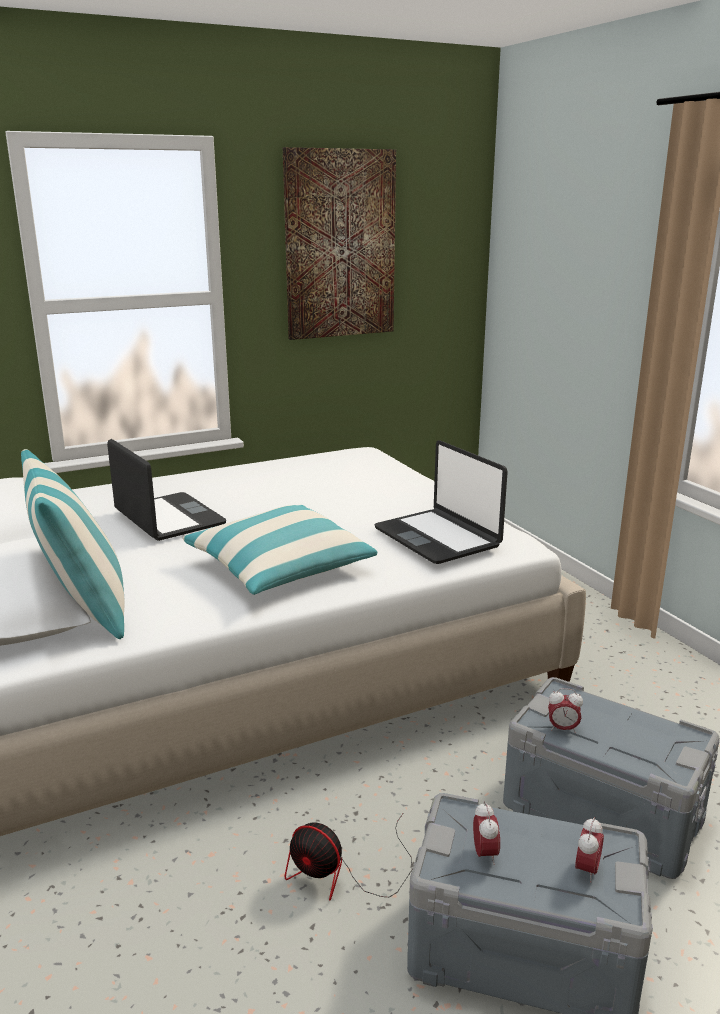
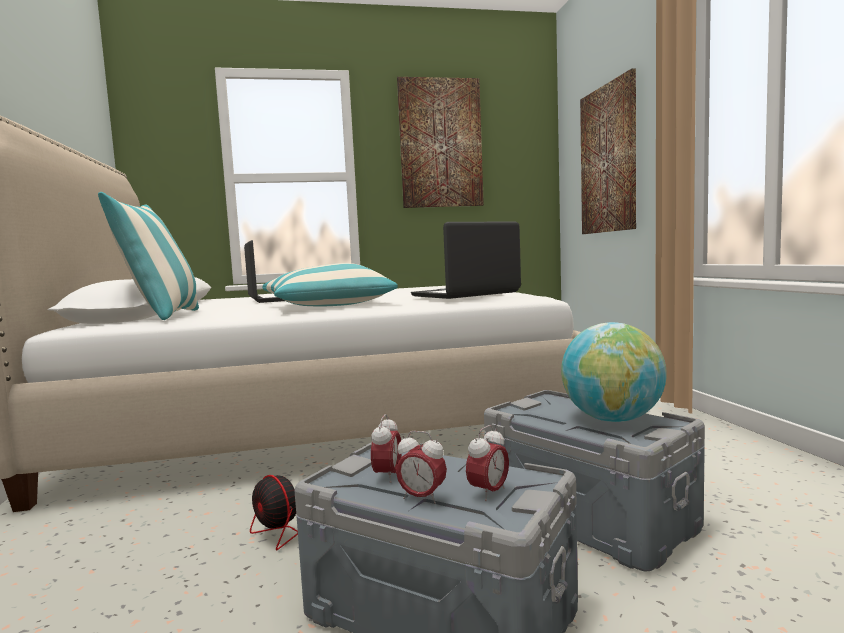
camera: 15 degrees right, 15 degrees down
laptop [374,440,508,564] -> laptop turned 75 degrees clockwise [411,221,521,299]
alarm clock [548,688,583,733] -> alarm clock moved to [396,431,447,504]
none -> globe [561,322,667,422]
none -> picture [580,68,636,234]

